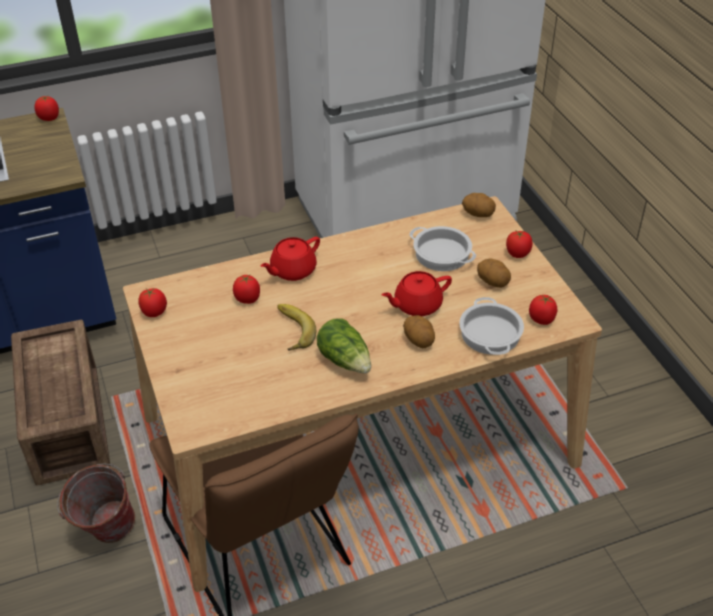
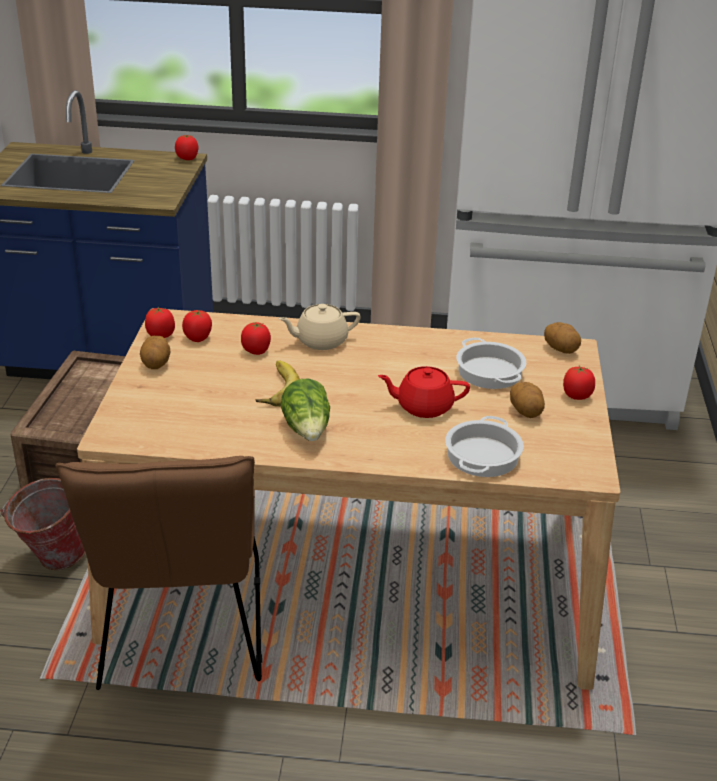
camera: 25 degrees right, 10 degrees down
red teapot [260,237,320,281] -> beige teapot [278,304,361,350]
potato [403,315,435,348] -> potato moved to [140,336,171,369]
tomato [529,295,557,325] -> tomato moved to [182,310,212,342]

